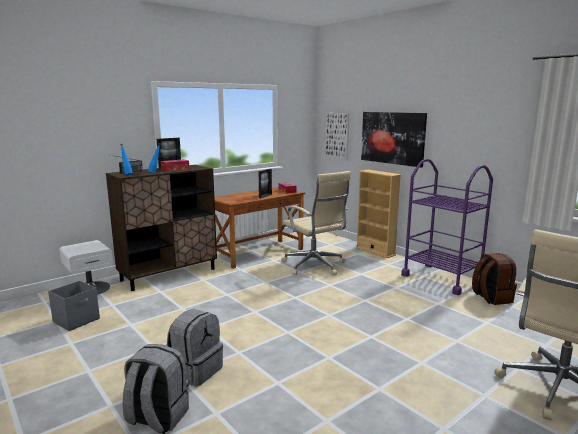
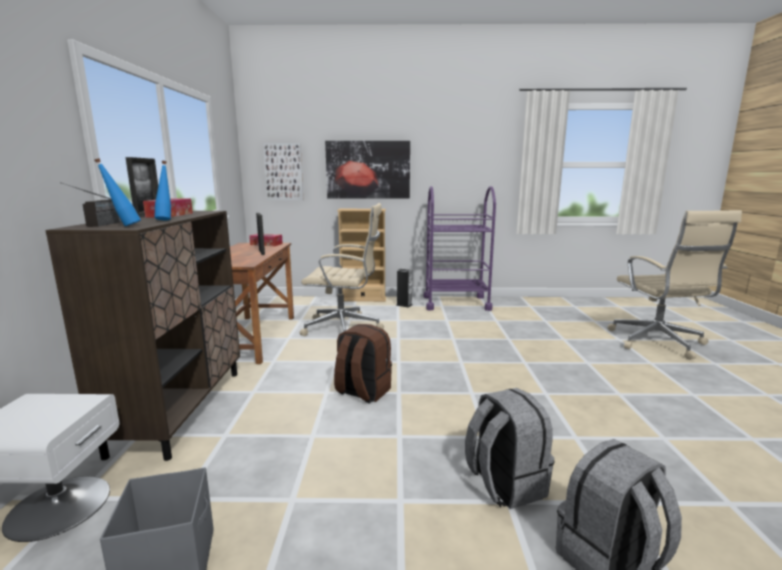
camera: 50 degrees left, 0 degrees up
brown backpack [472,253,517,305] -> brown backpack moved to [334,324,392,403]
none -> speaker [396,269,413,308]

